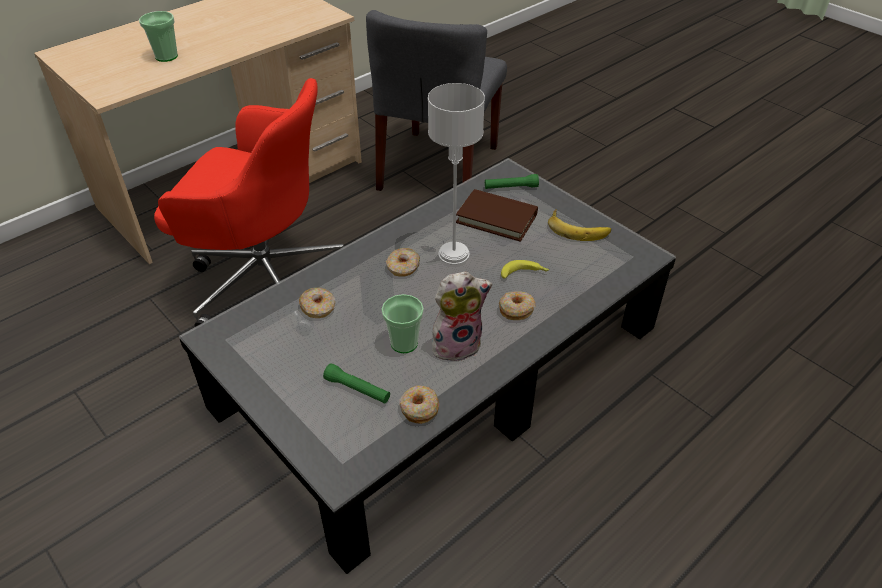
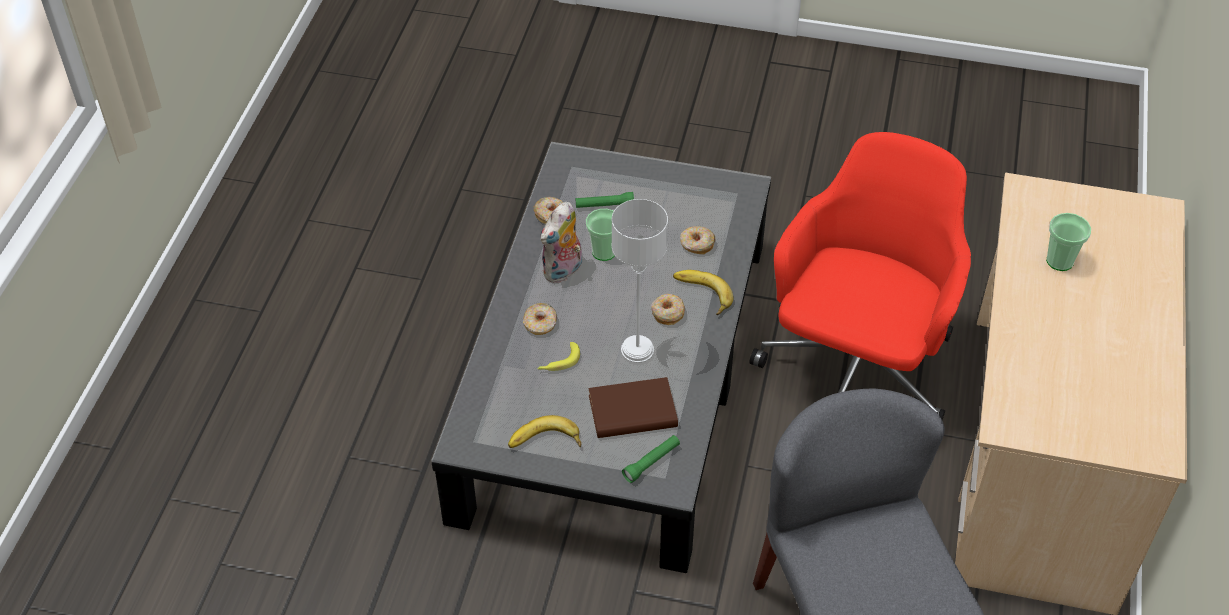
camera: 145 degrees right, 5 degrees up
red office chair [154,78,344,327] -> red office chair turned 135 degrees clockwise [749,132,971,420]
none -> banana [673,270,733,315]

